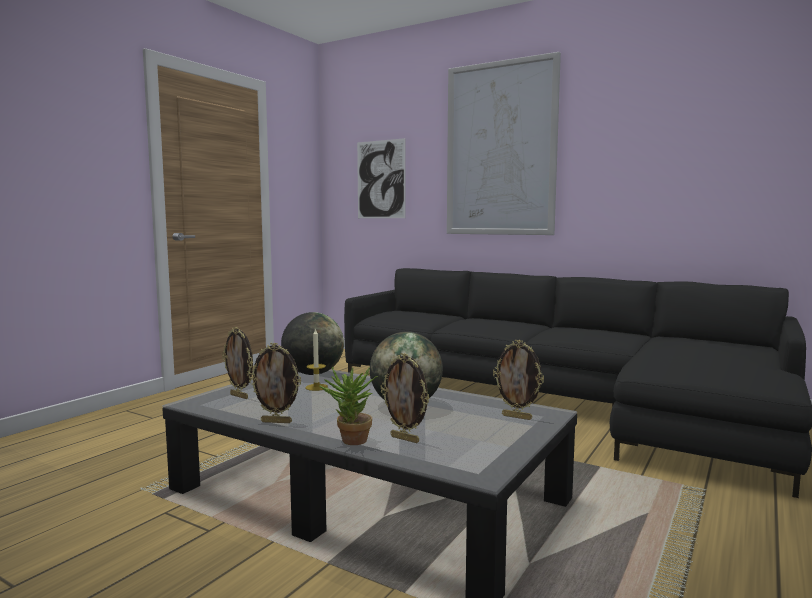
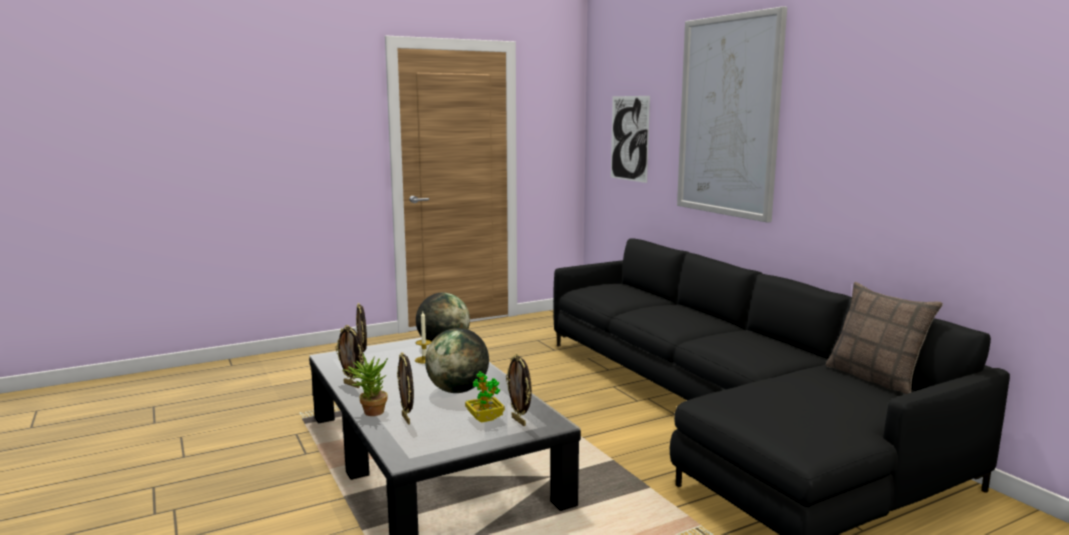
camera: 30 degrees right, 5 degrees up
none -> potted plant [465,371,505,423]
none -> pillow [826,282,943,394]

